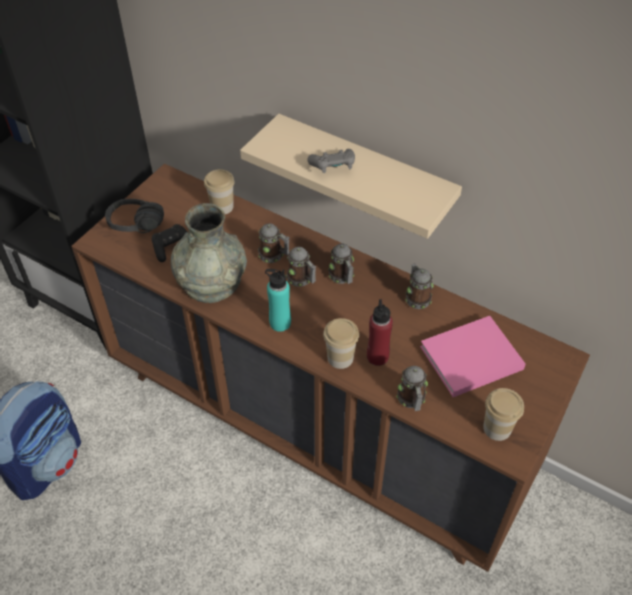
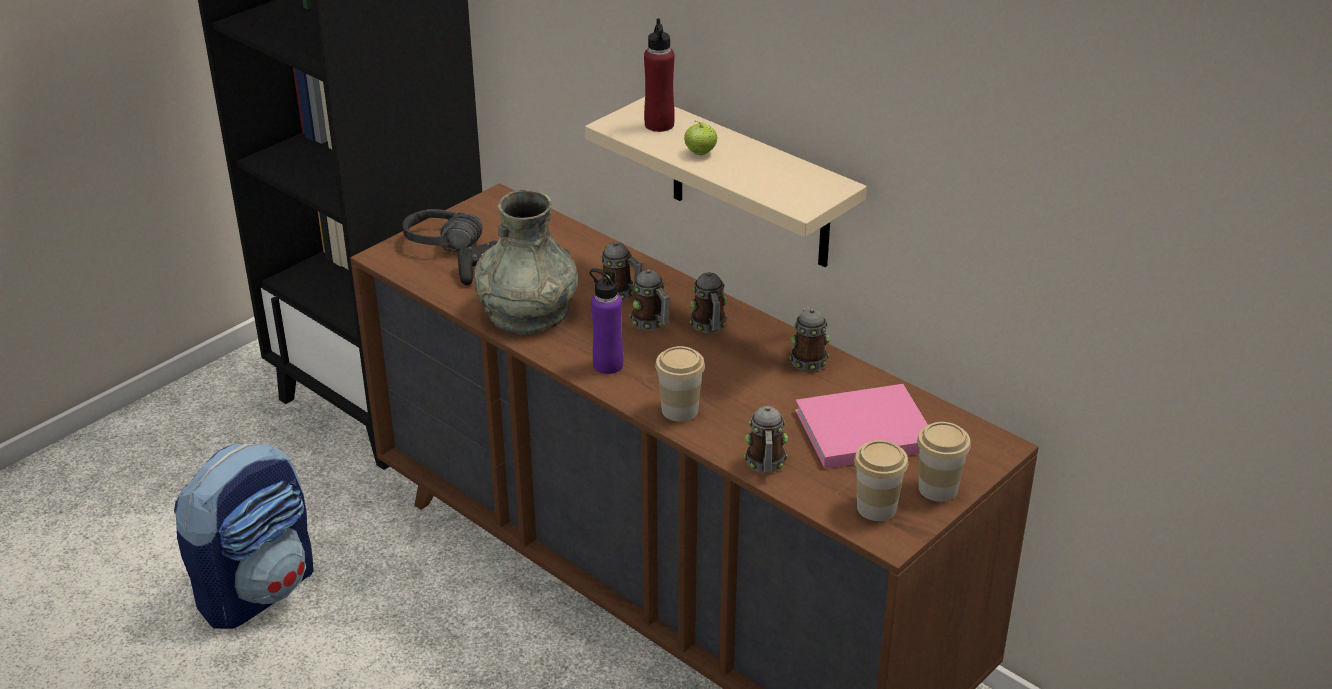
camera: 10 degrees right, 15 degrees down
cup [204,169,235,214] -> cup moved to [917,422,971,502]
turquoise bottle [265,269,291,332] -> purple bottle [589,268,623,374]
grey game controller [307,149,355,173] -> apple [684,121,717,155]
red bottle [367,299,393,366] -> red bottle moved to [644,18,675,132]

